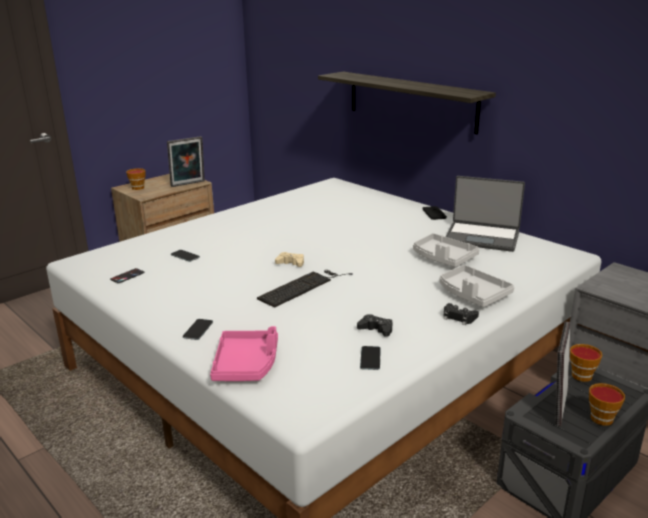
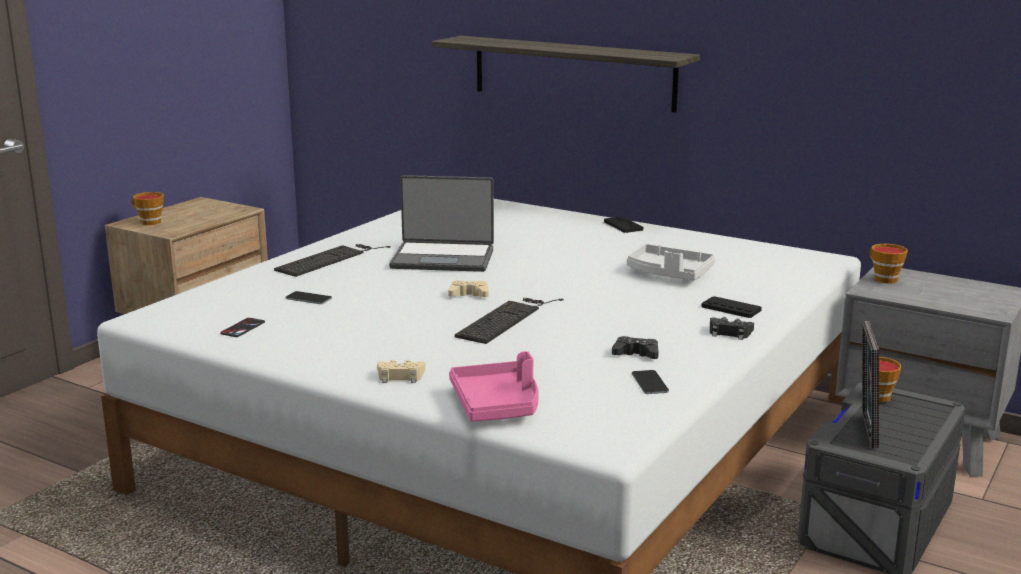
camera: 15 degrees left, 5 degrees down
picture frame [167,136,205,187] -> none
phone [183,319,213,340] -> beige game controller [377,360,426,383]
grey tray [439,265,514,307] -> black game controller [701,296,762,318]
laptop [445,176,525,252] -> laptop moved to [389,175,494,272]
cup [589,383,625,426] -> cup moved to [869,244,908,283]
none -> keyboard [274,244,391,277]

